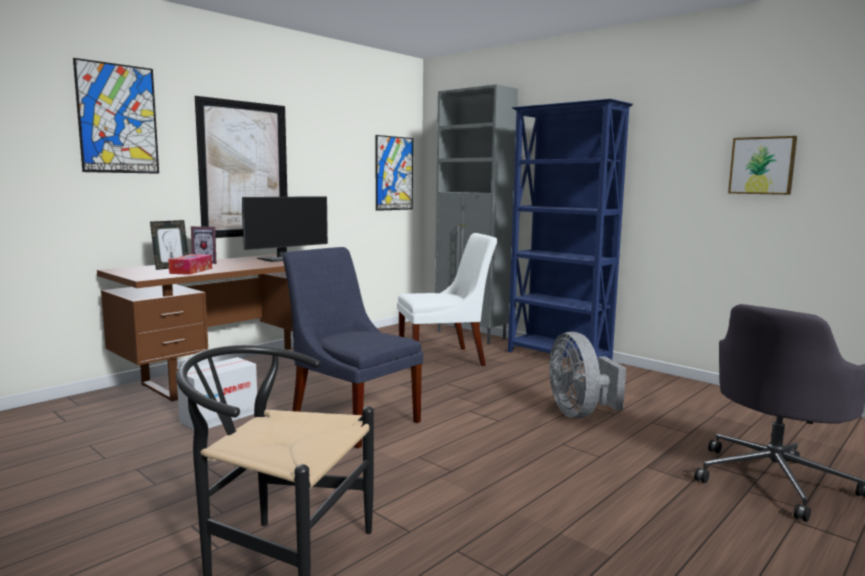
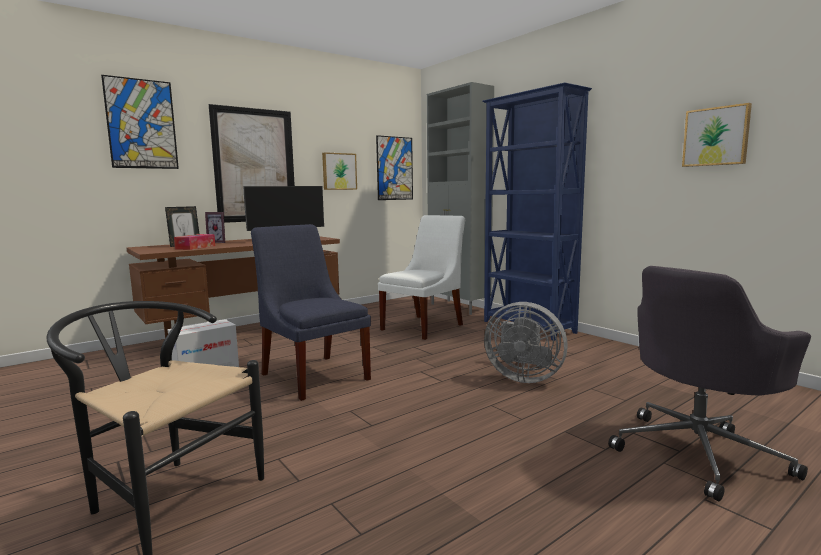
camera: 10 degrees right, 0 degrees up
white chair [397,233,497,366] -> white chair turned 45 degrees counterclockwise [378,215,465,340]
grey fan [549,332,626,418] -> grey fan turned 60 degrees counterclockwise [484,302,568,383]
none -> picture [322,152,357,190]

